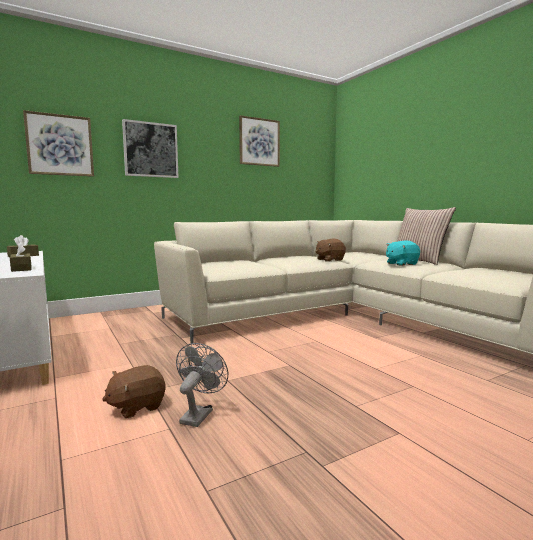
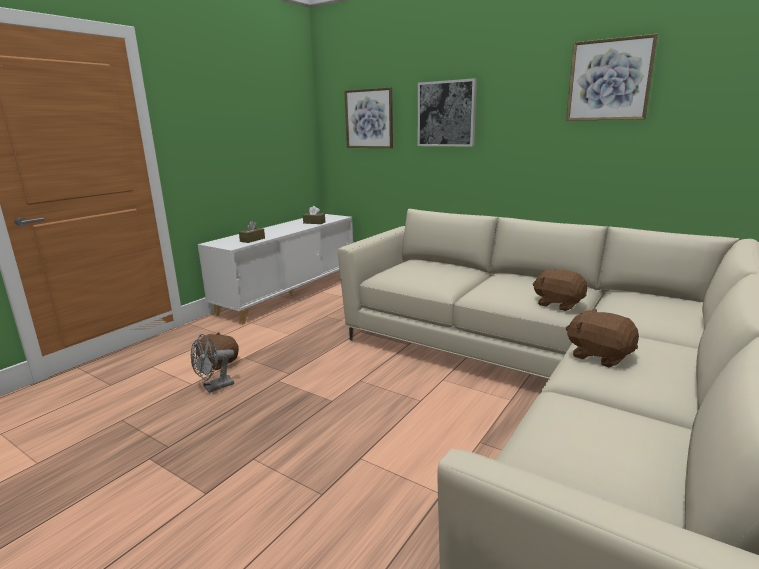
camera: 65 degrees right, 10 degrees up
grey fan [176,343,228,427] -> grey fan turned 150 degrees clockwise [190,334,234,393]
turquoise plush toy [386,240,420,266] -> brown plush toy [566,309,639,367]
pillow [397,207,456,265] -> none

